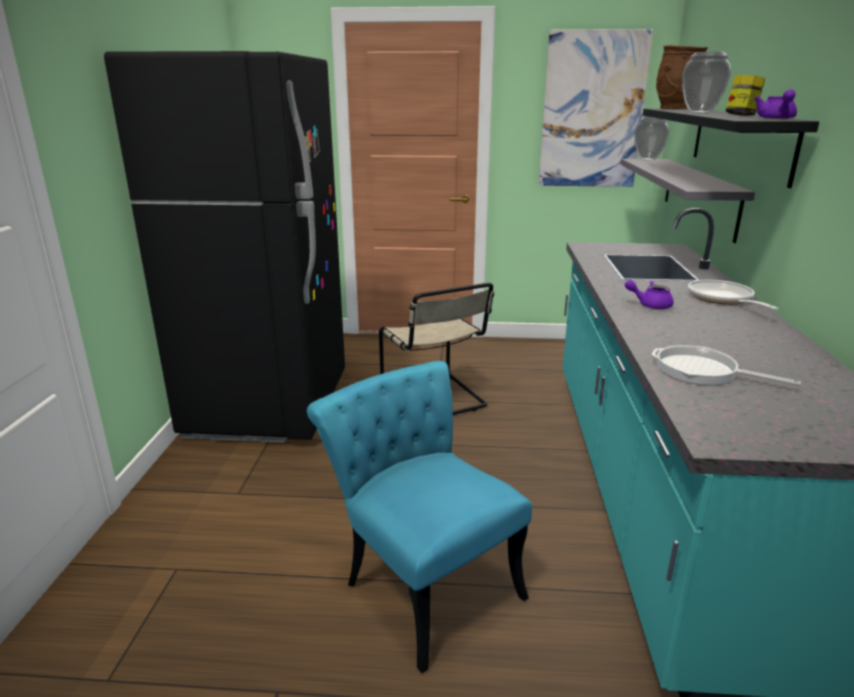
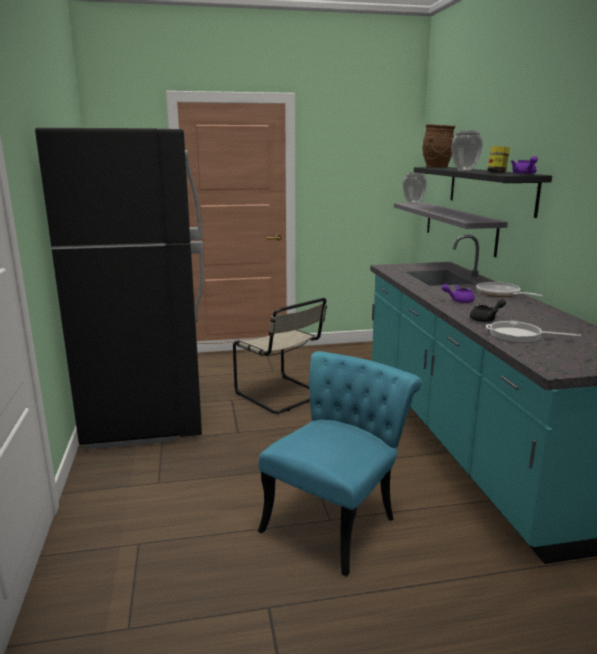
camera: 15 degrees left, 5 degrees down
turquoise chair [307,361,532,674] -> turquoise chair turned 90 degrees clockwise [258,351,422,577]
picture [539,29,653,187] -> none
none -> black teapot [470,299,506,322]

